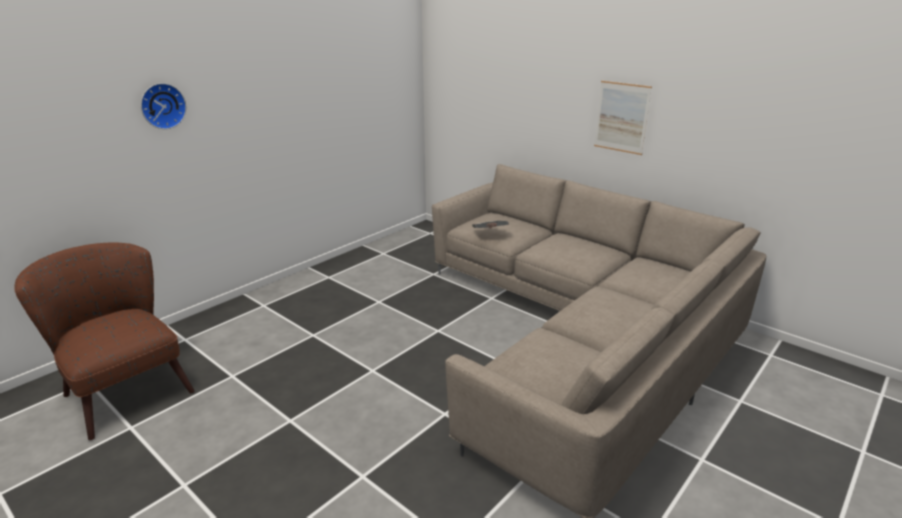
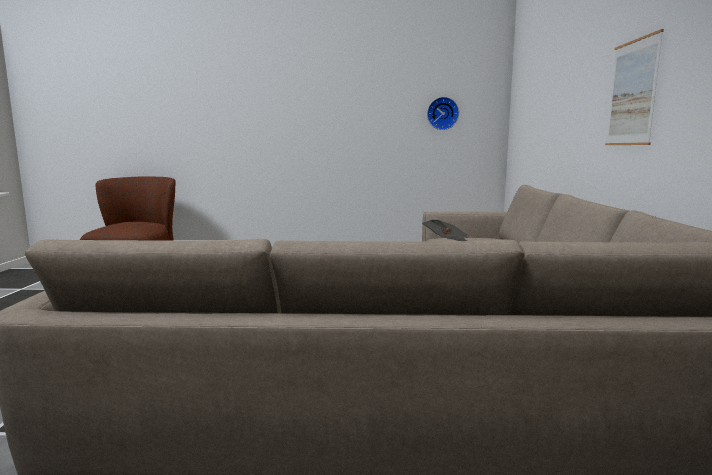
camera: 50 degrees right, 15 degrees down
wall clock [141,83,186,129] -> wall clock moved to [427,97,459,130]

